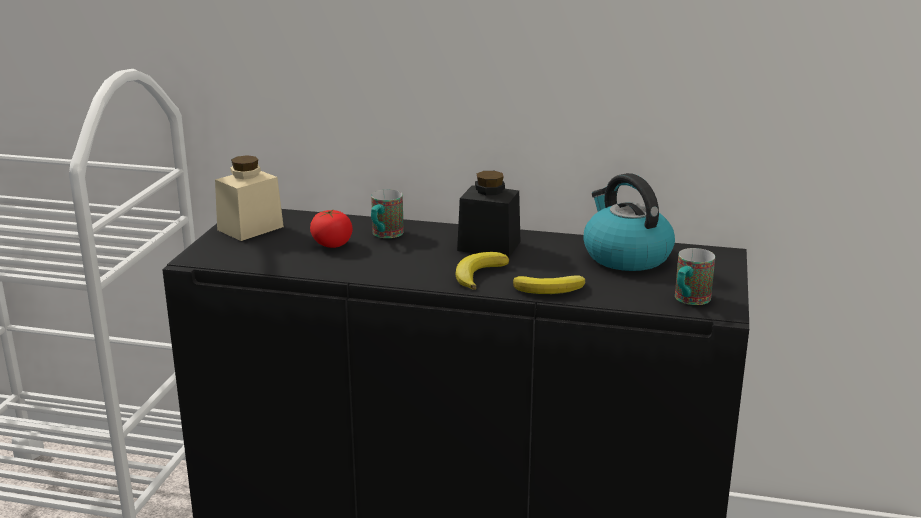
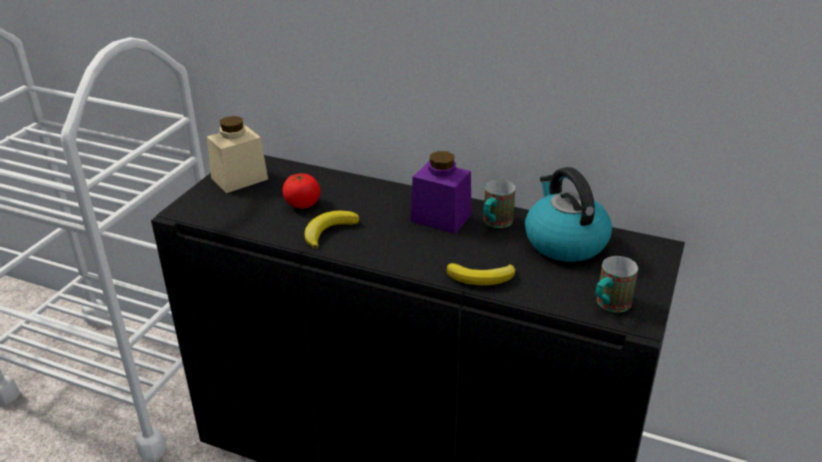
camera: 10 degrees right, 10 degrees up
mug [371,189,404,238] -> mug moved to [484,180,516,228]
banana [455,252,509,290] -> banana moved to [304,211,360,249]
black jar [457,171,520,258] -> purple jar [410,151,472,234]

